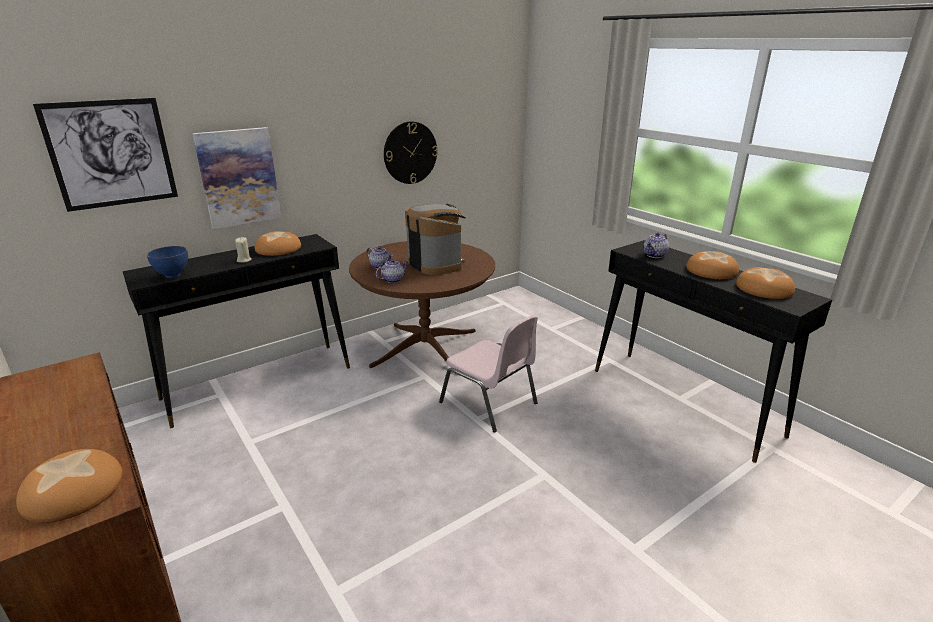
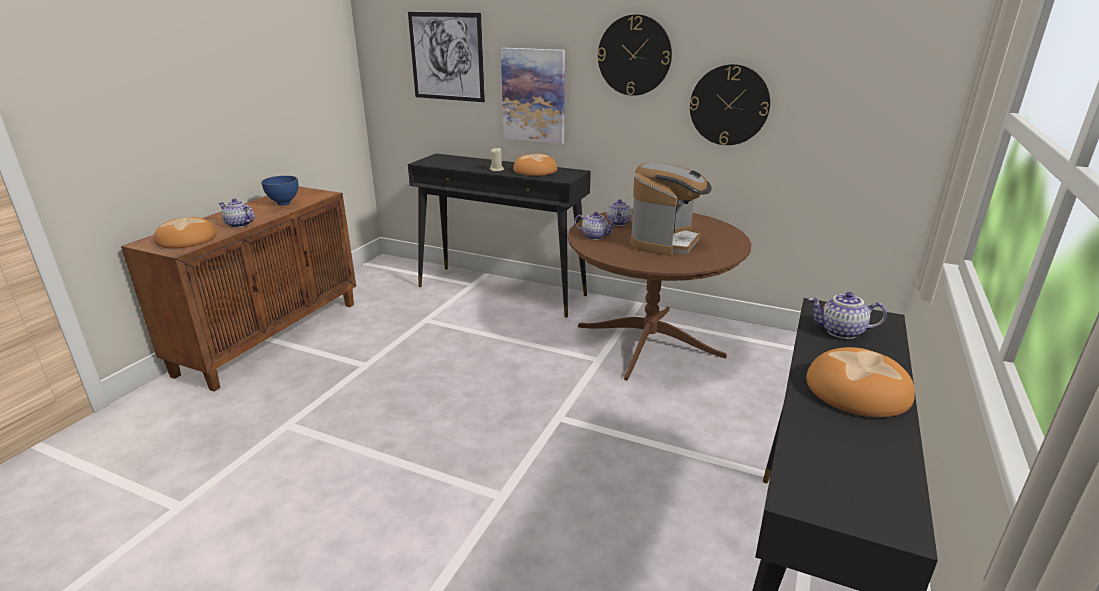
camera: 60 degrees right, 0 degrees up
blue bowl [147,246,188,278] -> blue bowl moved to [261,176,298,206]
pink chair [439,315,538,432] -> none
bread [736,267,795,299] -> none
none -> teapot [218,199,255,228]
none -> wall clock [598,14,672,96]

